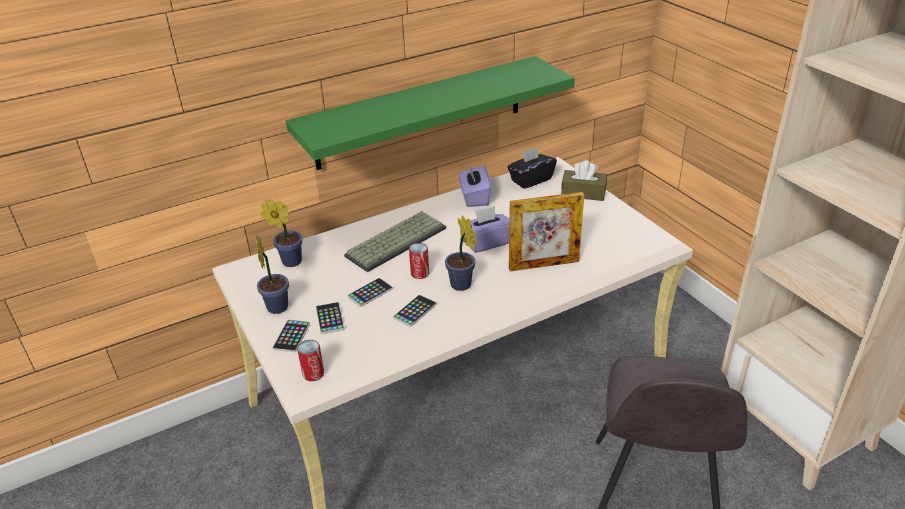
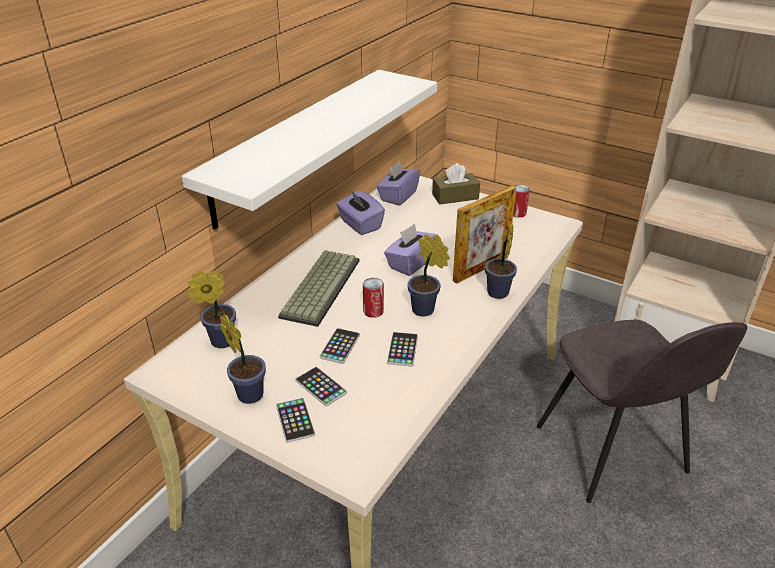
camera: 30 degrees left, 0 degrees up
green shelf [286,56,575,170] -> white shelf [182,70,437,230]
can [297,340,324,381] -> can moved to [513,185,530,218]
black tissue box [507,146,557,189] -> purple tissue box [377,161,420,206]
none -> potted plant [485,223,517,299]

